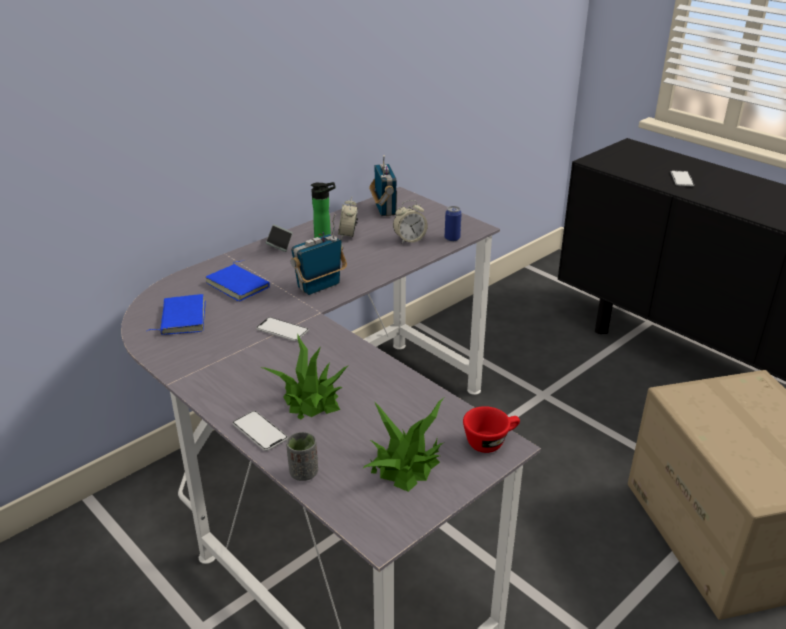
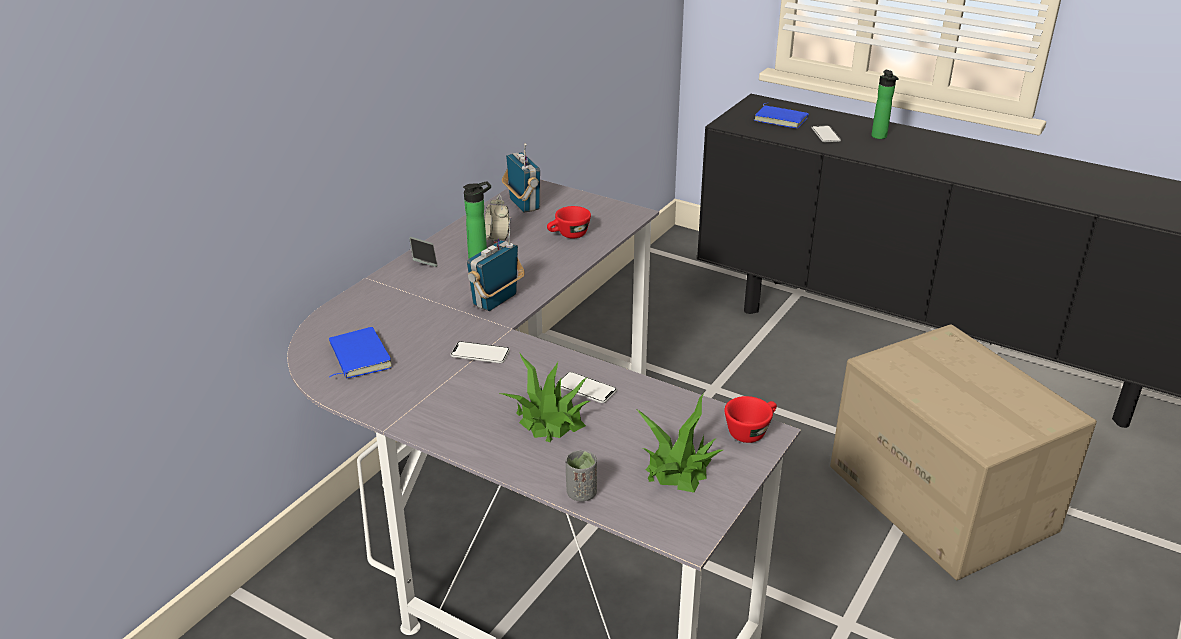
camera: 15 degrees left, 0 degrees up
blue book [206,261,270,302] -> blue book moved to [754,103,809,129]
phone [232,411,288,451] -> phone moved to [555,372,617,403]
alarm clock [393,200,428,244] -> red cup [547,206,591,238]
can [445,206,462,241] -> none
none -> bottle [871,70,899,139]

